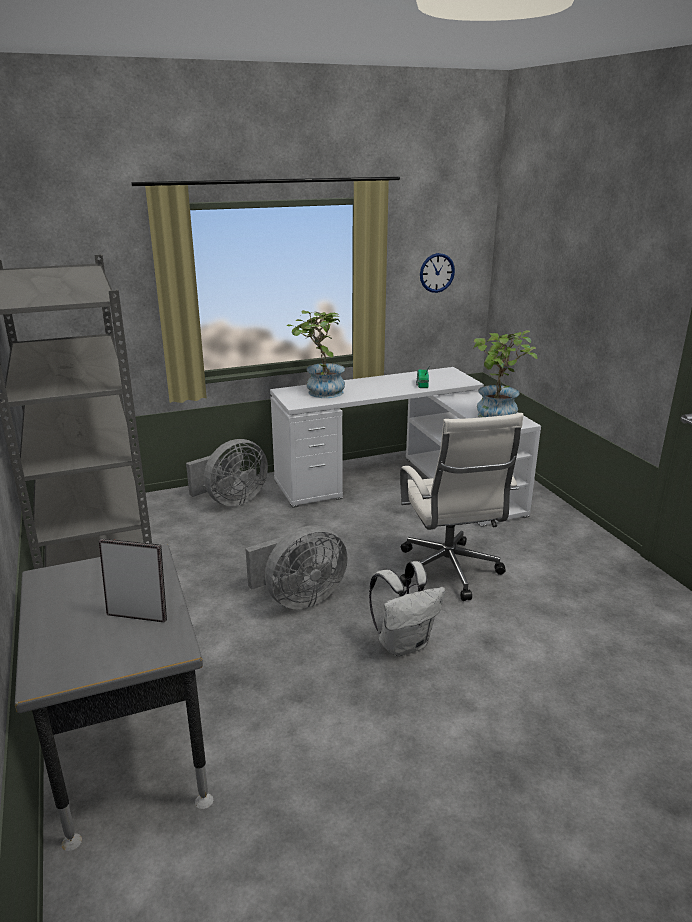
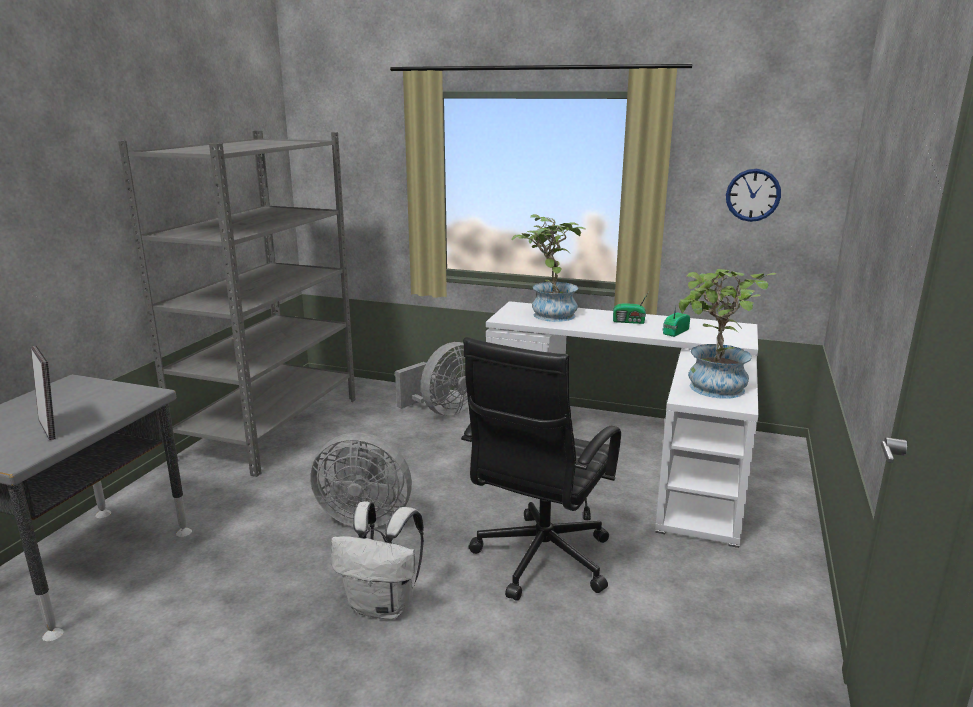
camera: 40 degrees right, 5 degrees down
grey fan [186,439,268,506] -> grey fan turned 45 degrees counterclockwise [395,342,469,416]
white office chair [399,413,524,601] -> black office chair [461,337,621,601]
none -> radio [613,293,648,324]

